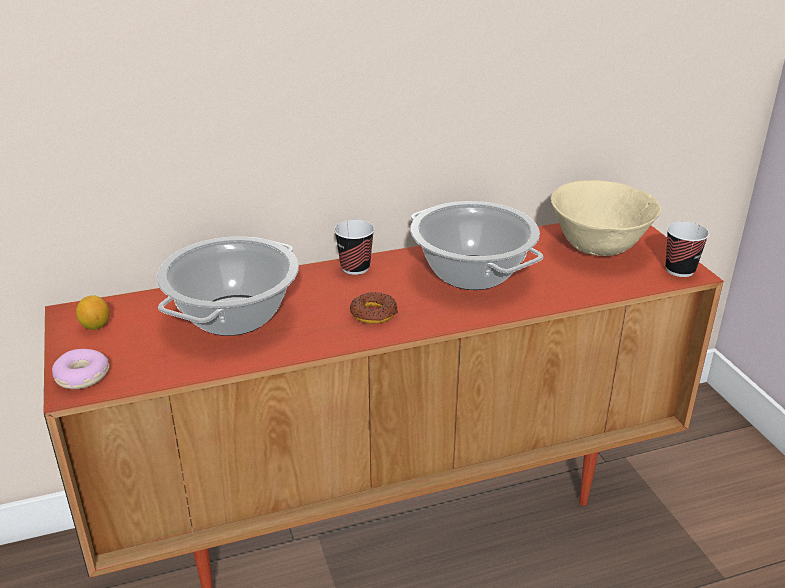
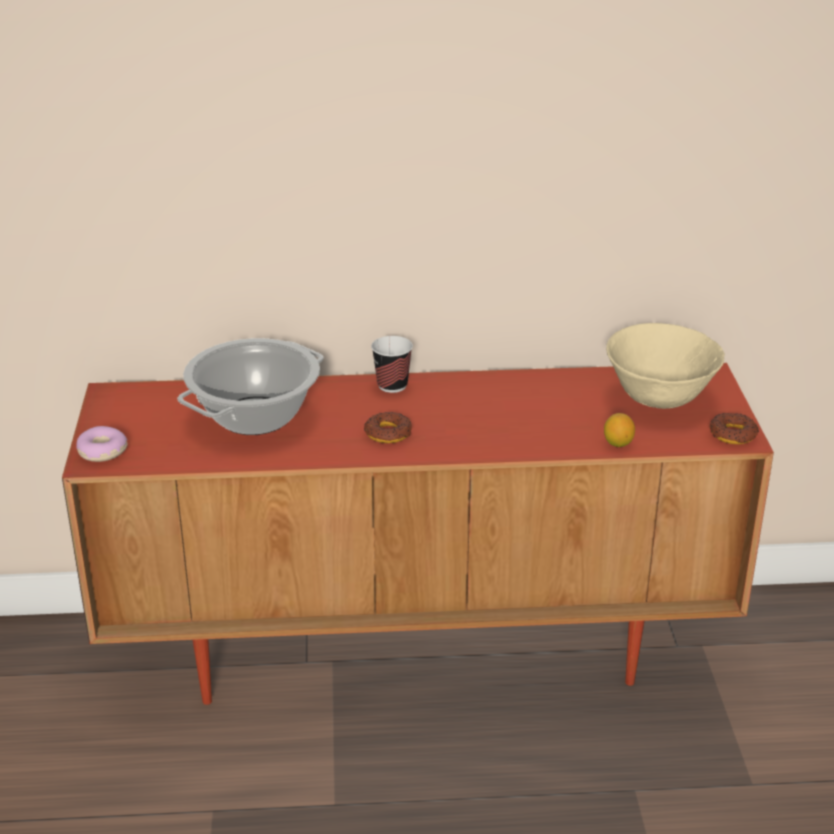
camera: 15 degrees right, 0 degrees up
lemon [76,295,110,330] -> lemon moved to [604,413,635,447]
cooking pot [410,201,543,290] -> none
cup [665,222,709,277] -> donut [710,413,759,444]

